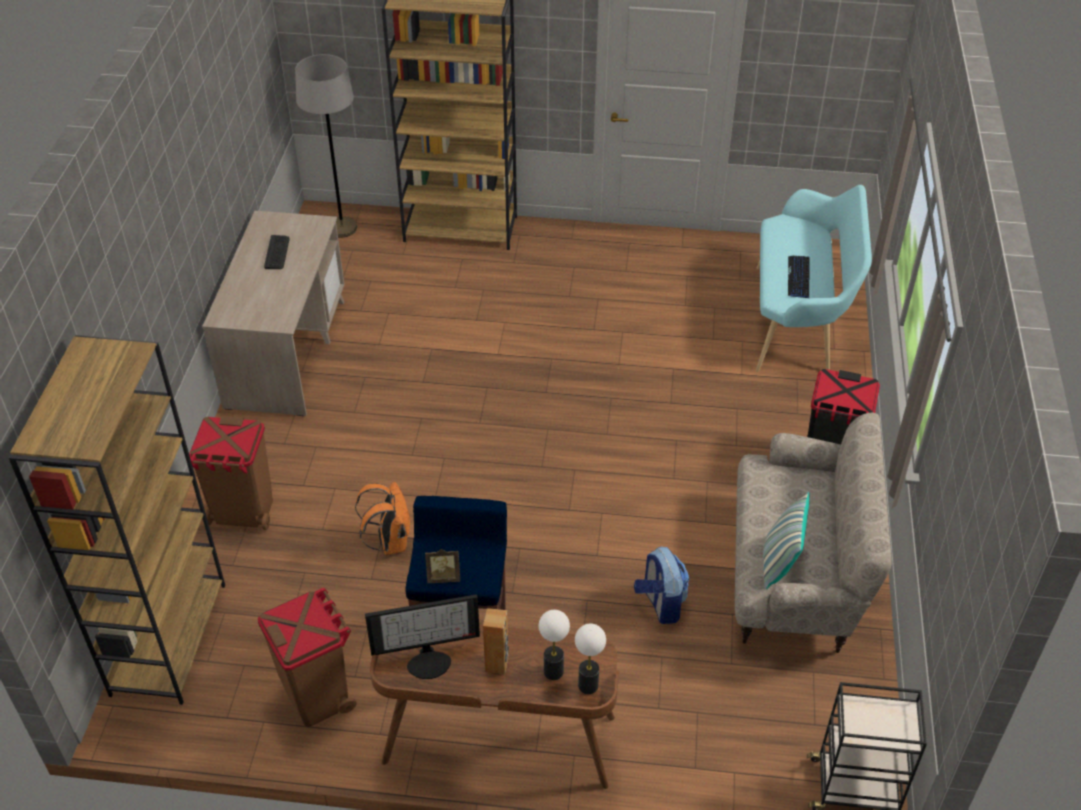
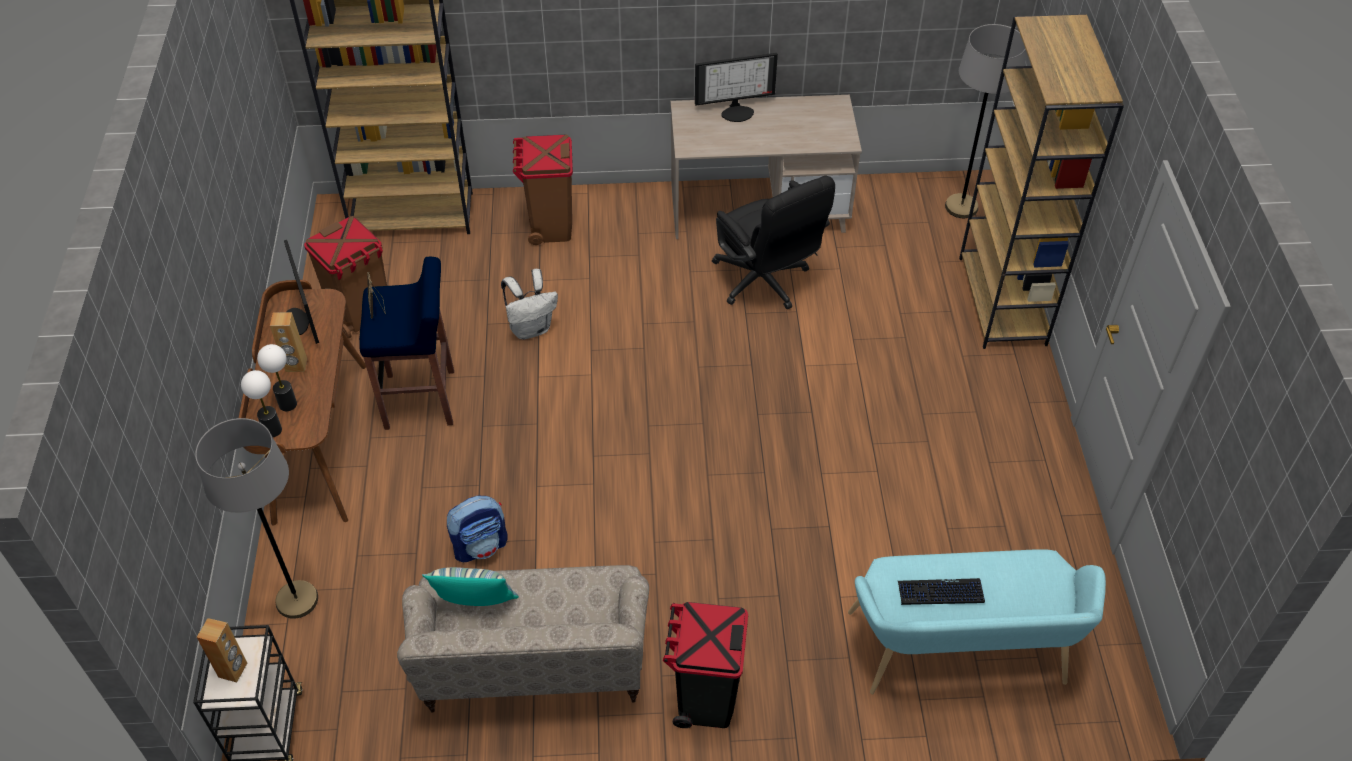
camera: 80 degrees right, 5 degrees up
keyboard [264,235,290,269] -> none
orange backpack [355,482,410,555] -> white backpack [501,269,558,340]
none -> grey floor lamp [195,418,318,619]
none -> brown speaker [197,618,247,682]
none -> monitor [695,53,778,122]
none -> black office chair [712,176,835,309]

